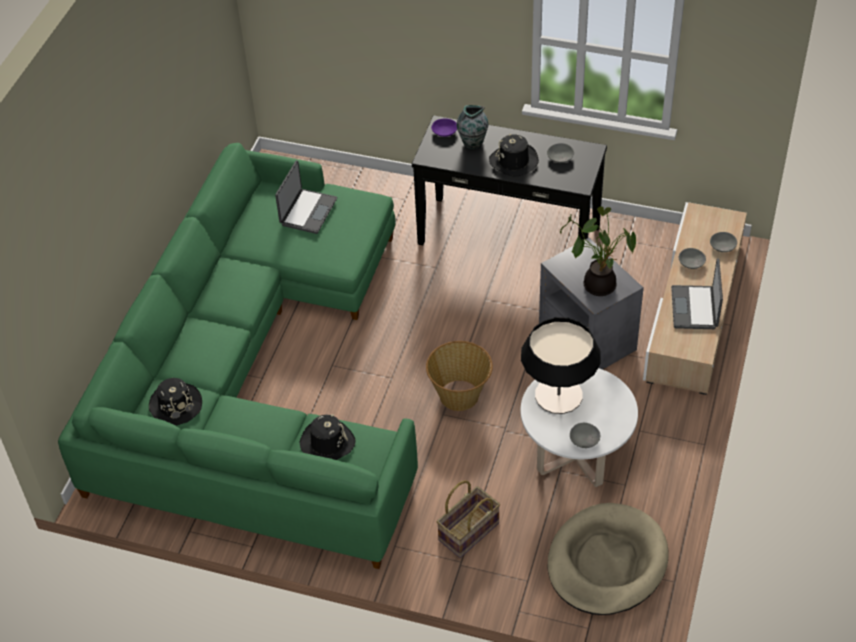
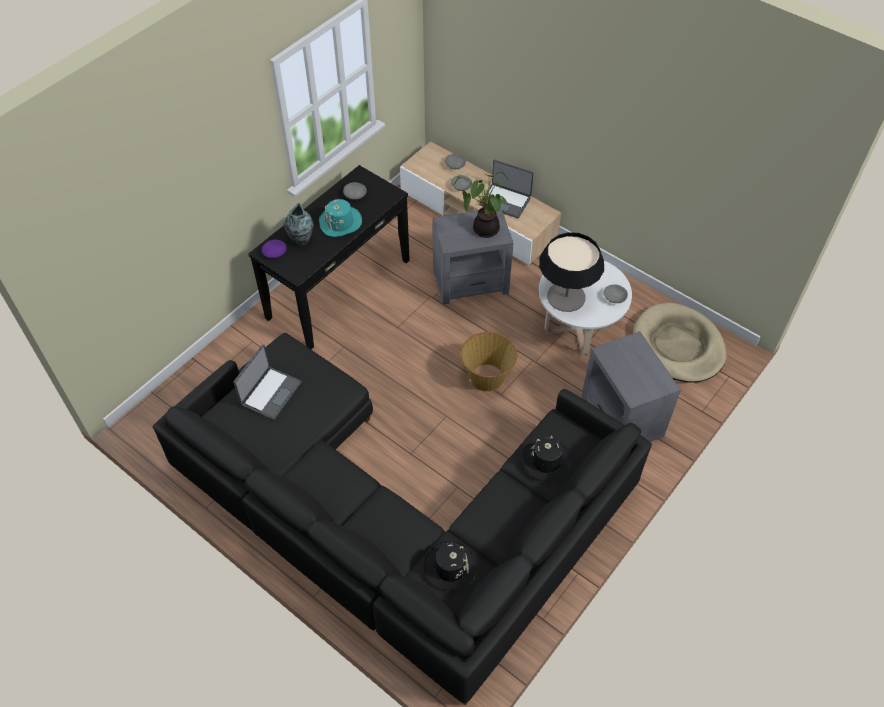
camera: 70 degrees left, 5 degrees up
green sofa [58,143,418,569] -> black sofa [152,333,652,705]
laptop [275,160,337,234] -> laptop turned 75 degrees clockwise [233,344,302,420]
basket [437,480,500,558] -> grey side table [581,331,681,442]
black hat [489,133,539,176] -> turquoise hat [319,199,362,237]

